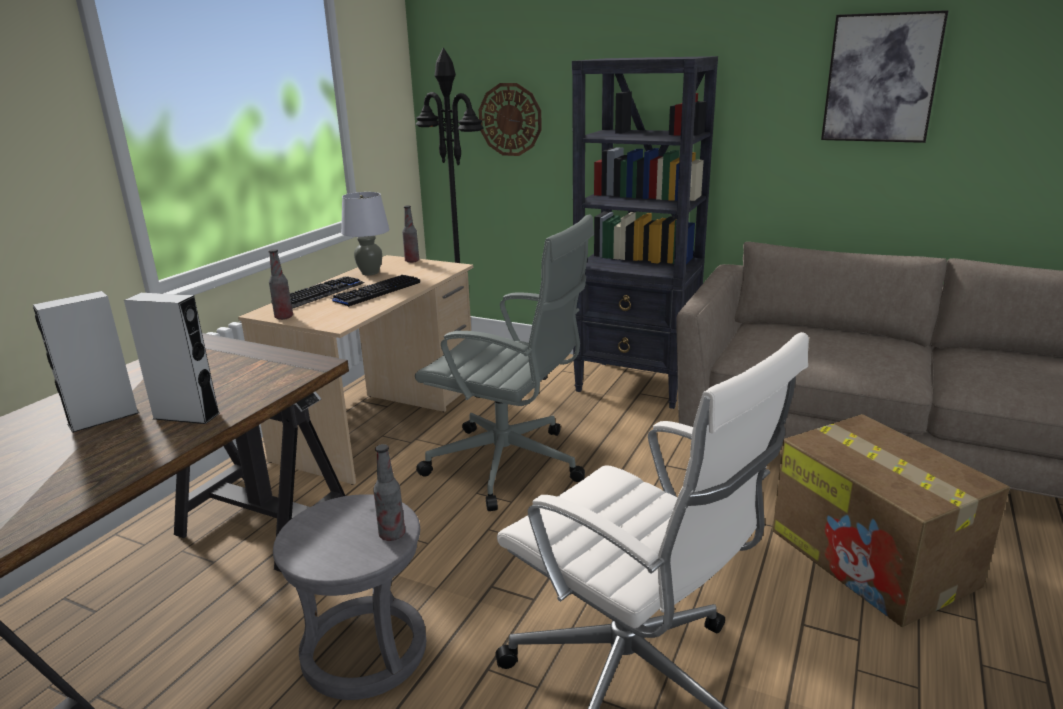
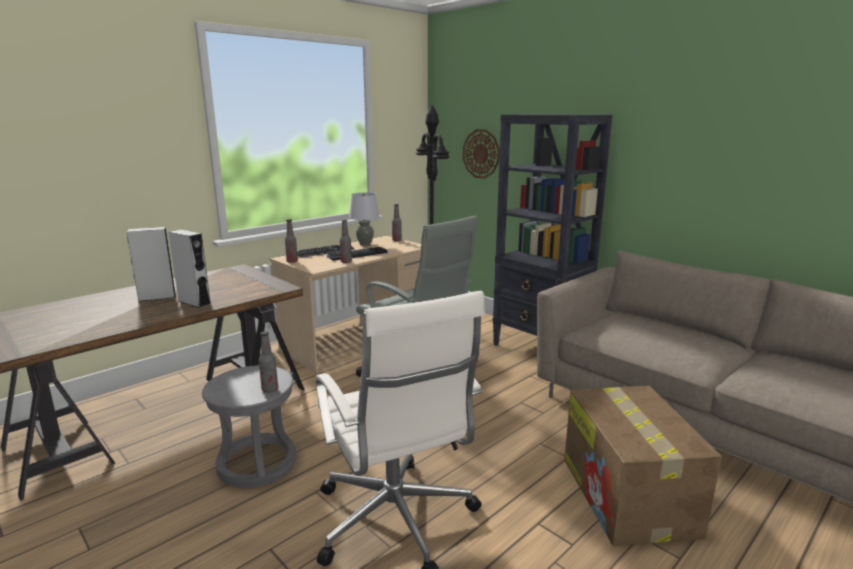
camera: 20 degrees right, 5 degrees down
picture [821,10,949,143] -> none
none -> bottle [340,220,352,263]

